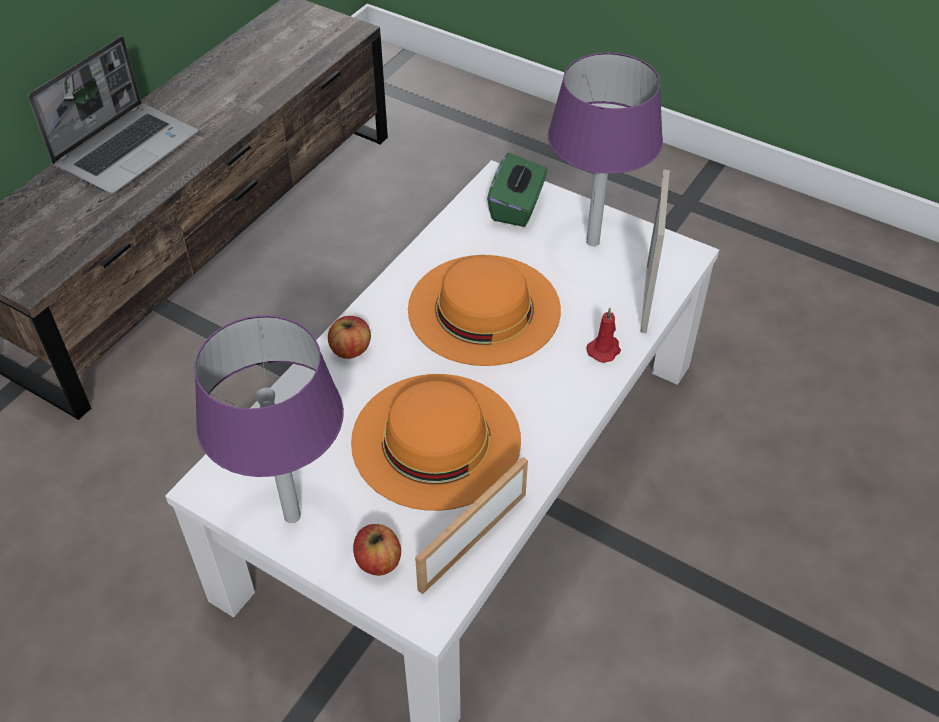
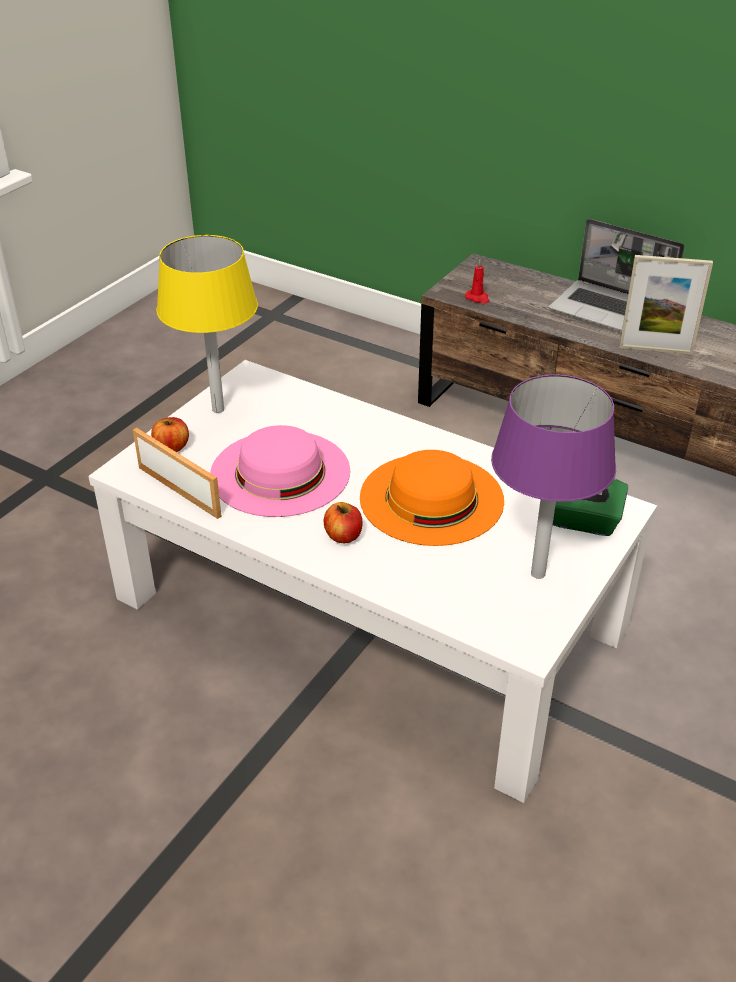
camera: 90 degrees right, 10 degrees down
purple table lamp [194,315,344,523] -> yellow table lamp [156,235,258,413]
apple [328,316,371,359] -> apple moved to [324,502,363,543]
orange hat [351,374,521,511] -> pink hat [210,425,350,517]
red candle [586,308,621,363] -> red candle moved to [465,259,490,303]
picture frame [640,169,670,333] -> picture frame moved to [619,255,713,354]

